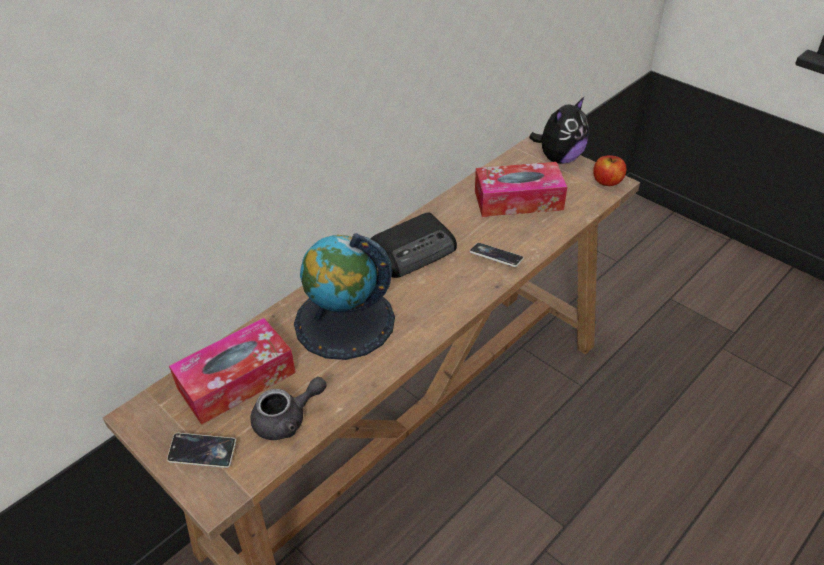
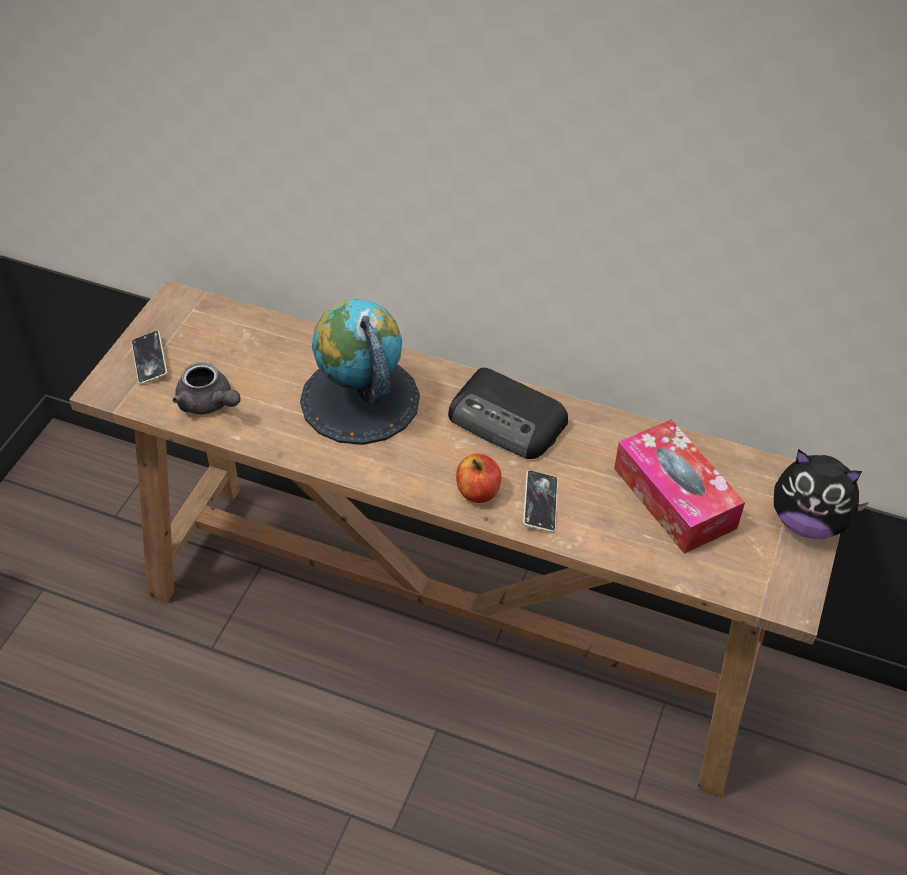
camera: 65 degrees right, 5 degrees up
tissue box [169,318,296,425] -> none
apple [593,155,626,186] -> apple moved to [456,453,501,503]

